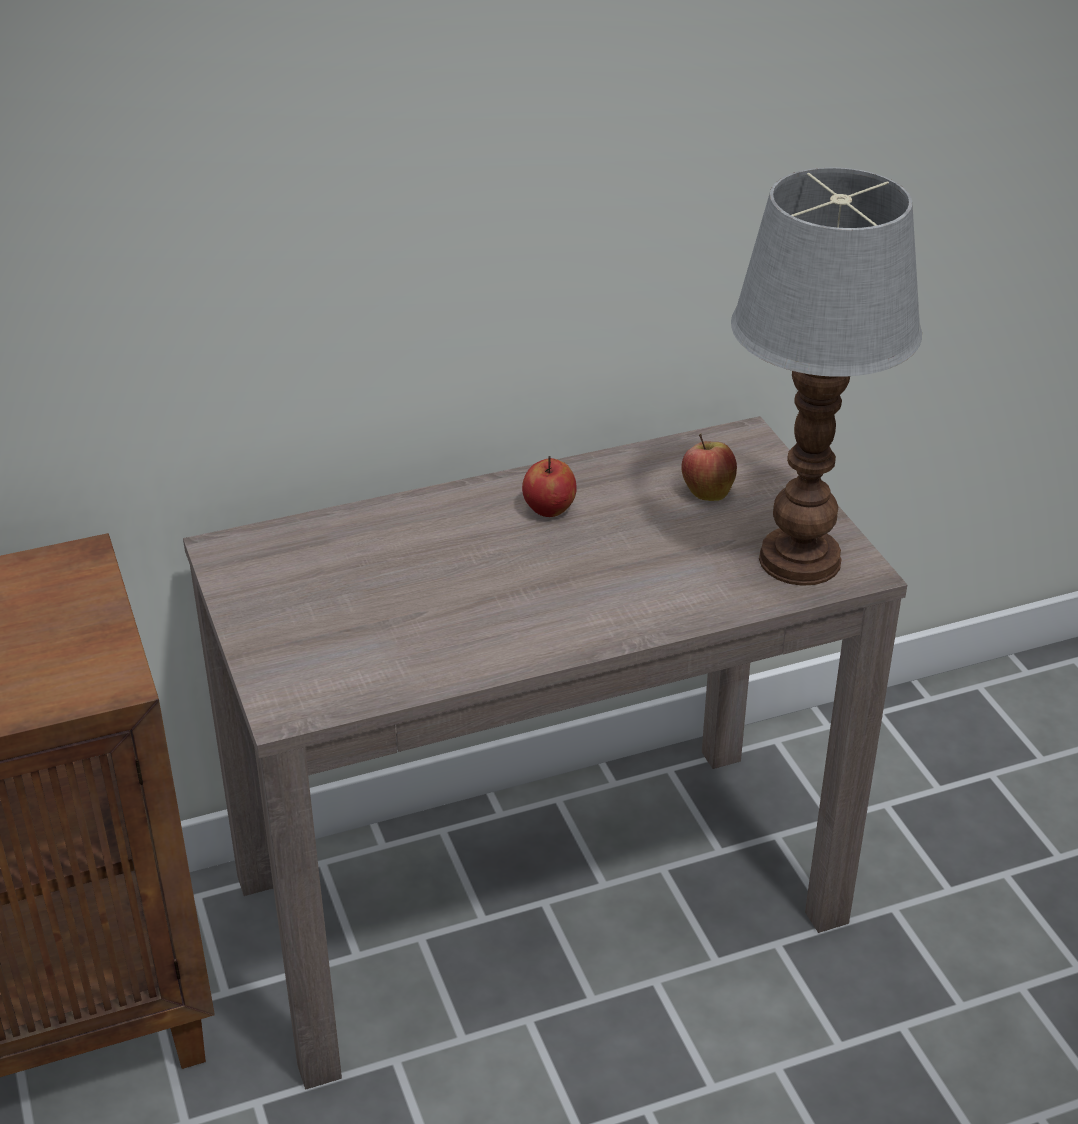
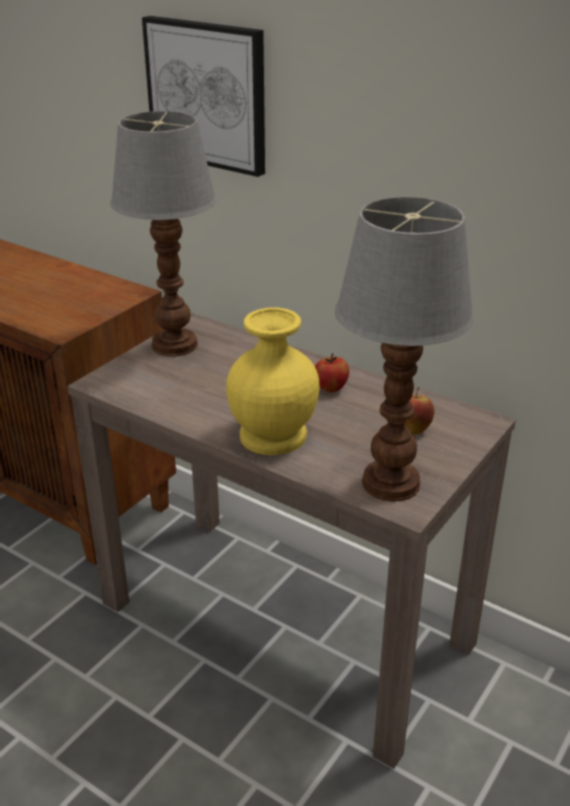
camera: 55 degrees right, 5 degrees down
none -> table lamp [110,111,217,356]
none -> picture [142,16,265,177]
none -> yellow vase [226,307,320,455]

